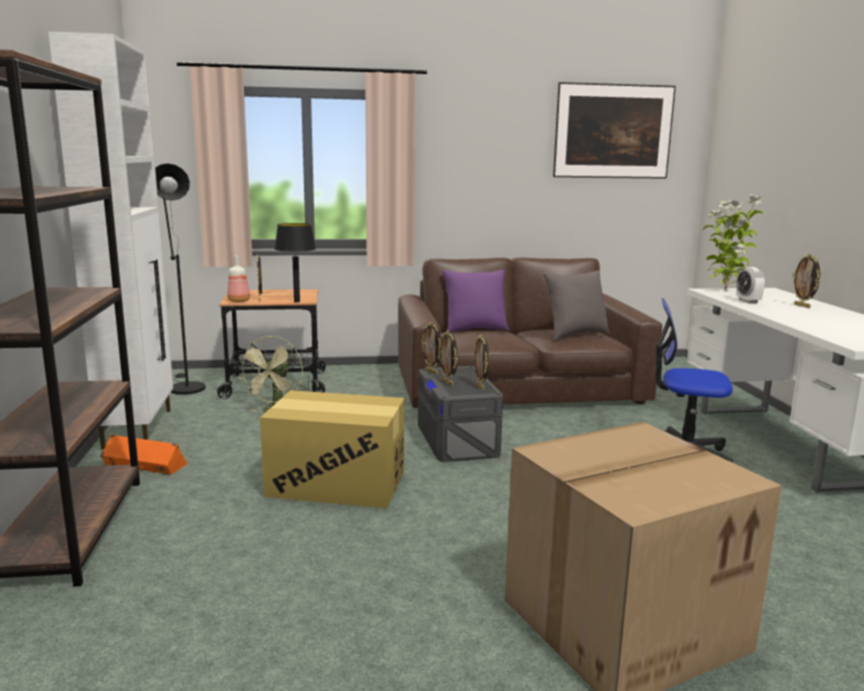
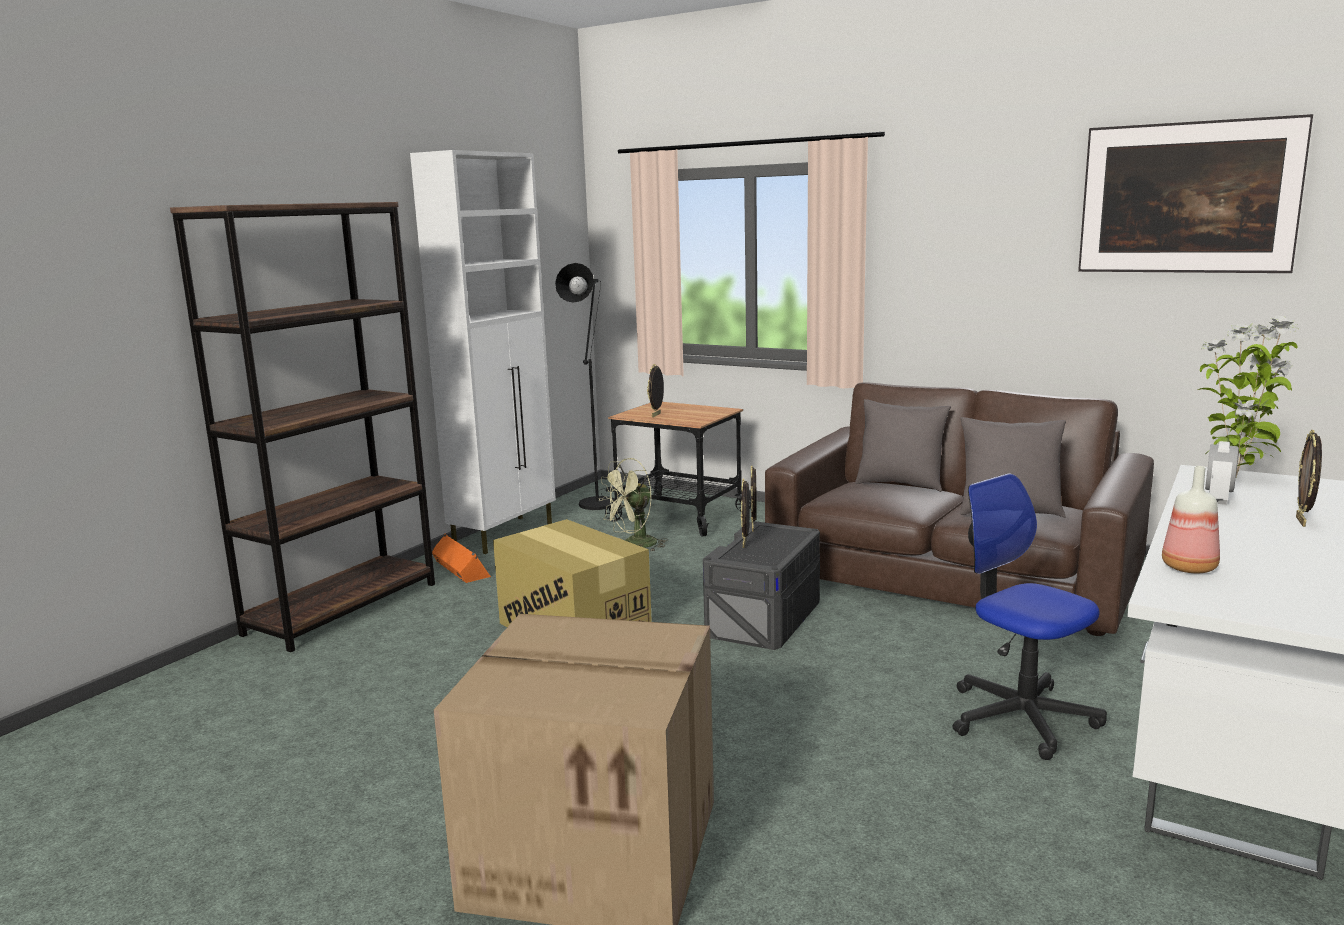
camera: 40 degrees right, 0 degrees up
bottle [227,256,250,302] -> bottle moved to [1162,466,1220,573]
black table lamp [274,223,316,302] -> none
purple pillow [442,270,509,333] -> grey pillow [855,399,951,492]
picture frame [474,334,489,391] -> none

